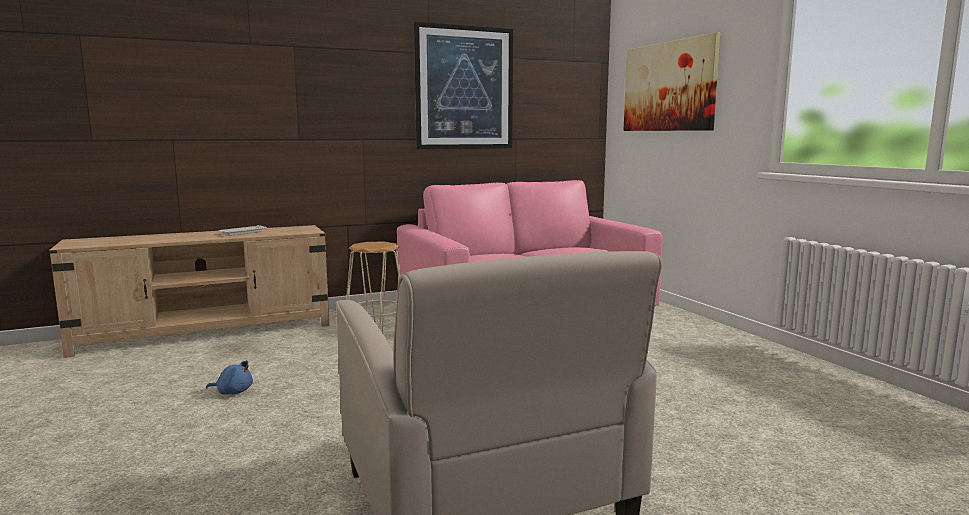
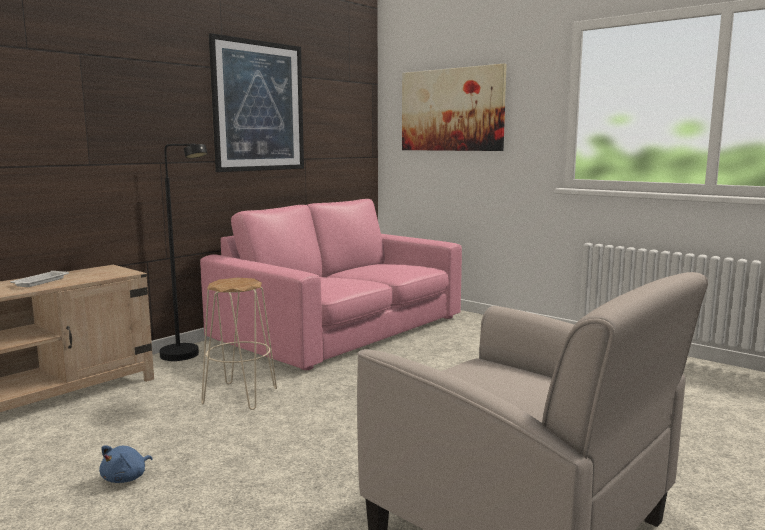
camera: 25 degrees left, 0 degrees up
blue plush toy [206,360,253,394] -> blue plush toy turned 135 degrees clockwise [99,446,152,483]
none -> black floor lamp [160,144,208,361]

